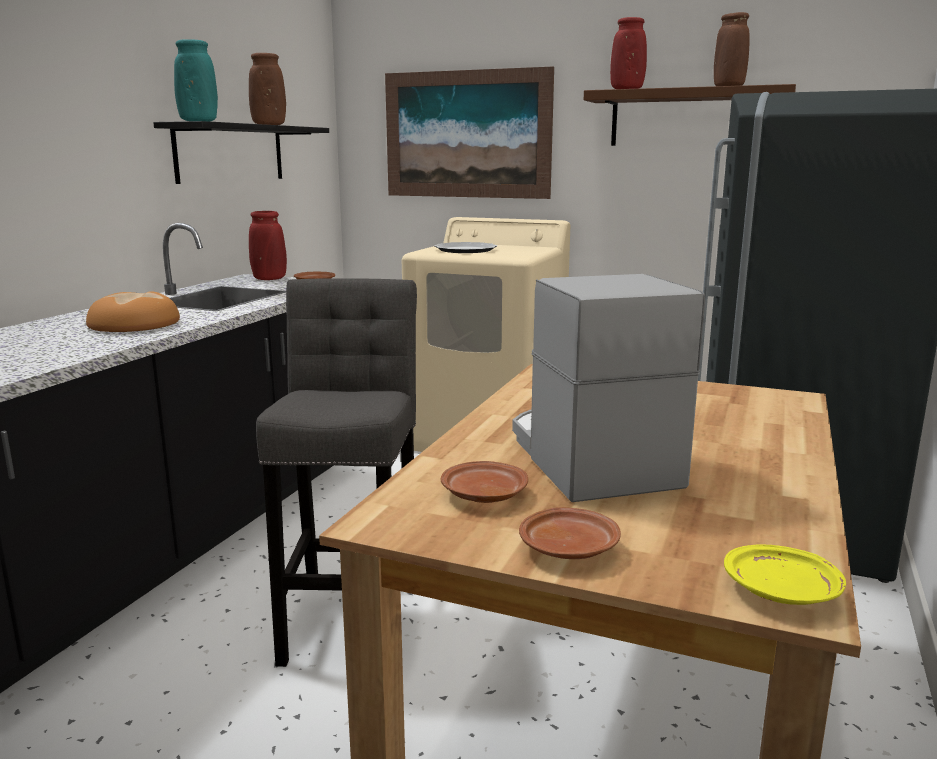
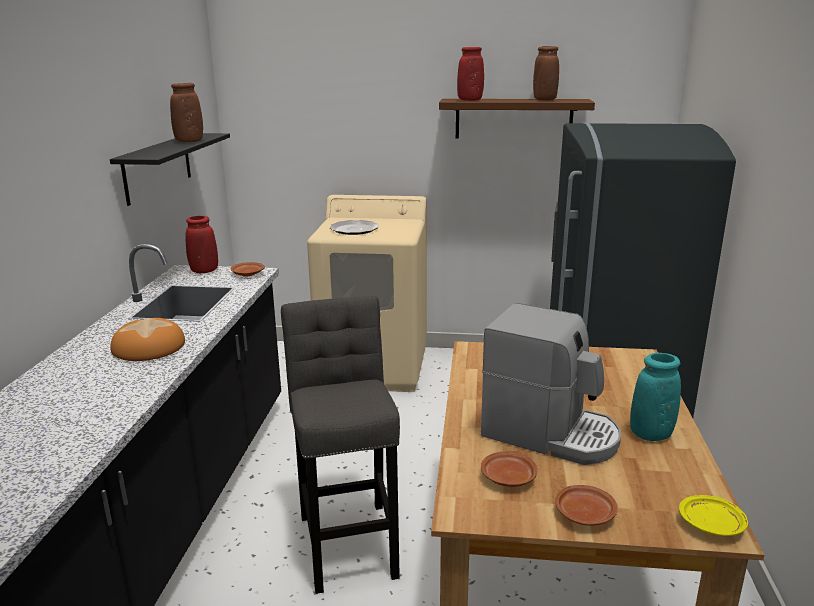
camera: 15 degrees left, 5 degrees up
turquoise vase [174,39,218,122] -> turquoise vase moved to [630,353,681,441]
picture [385,67,554,199] -> none
coffee machine [512,274,705,502] -> coffee machine turned 150 degrees clockwise [481,303,621,465]

